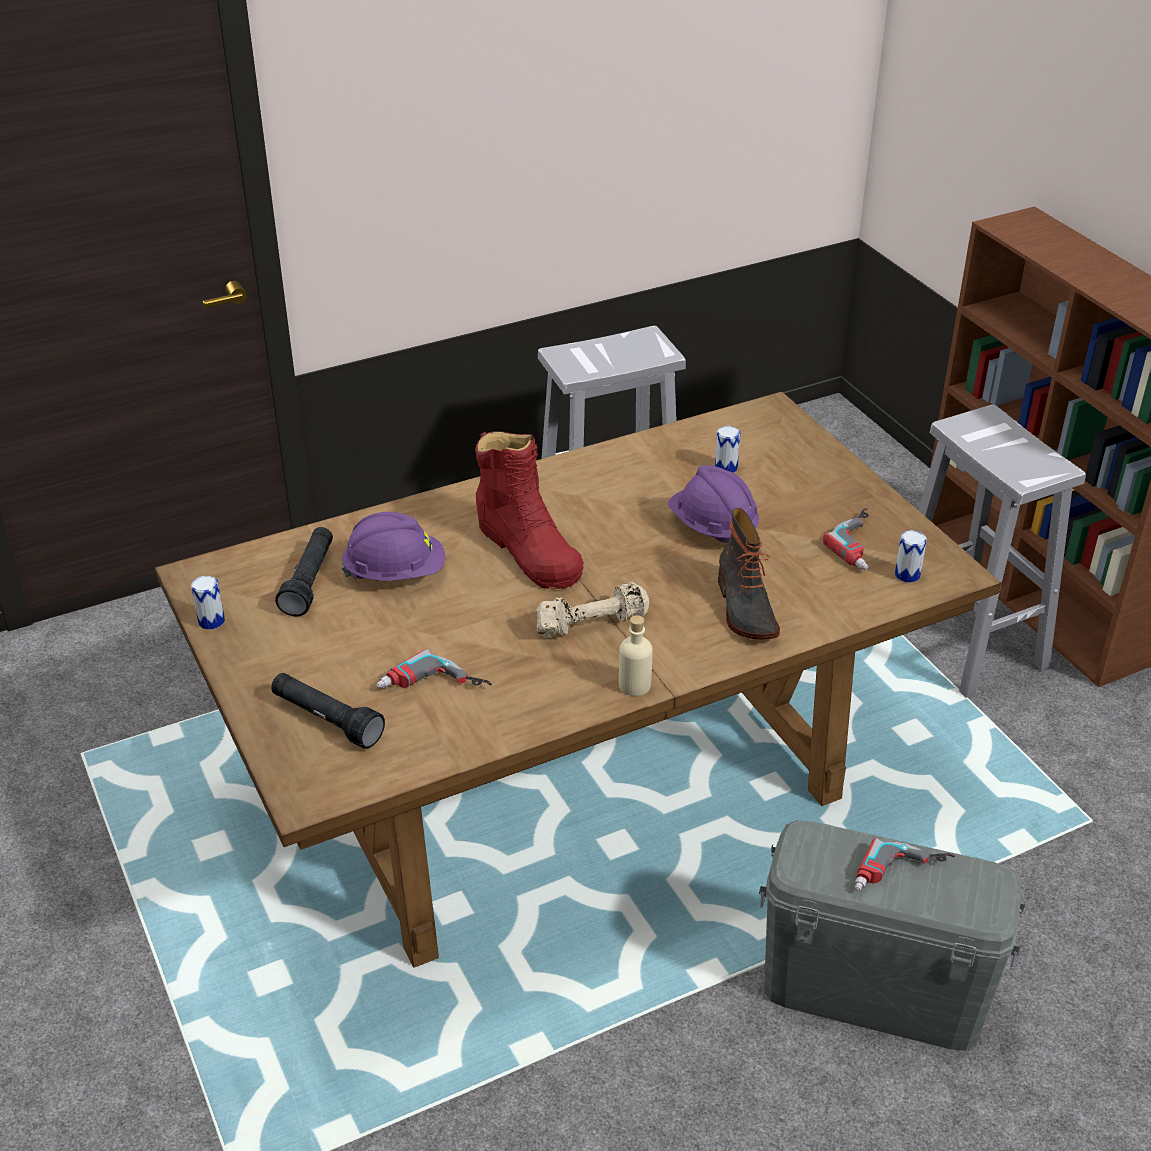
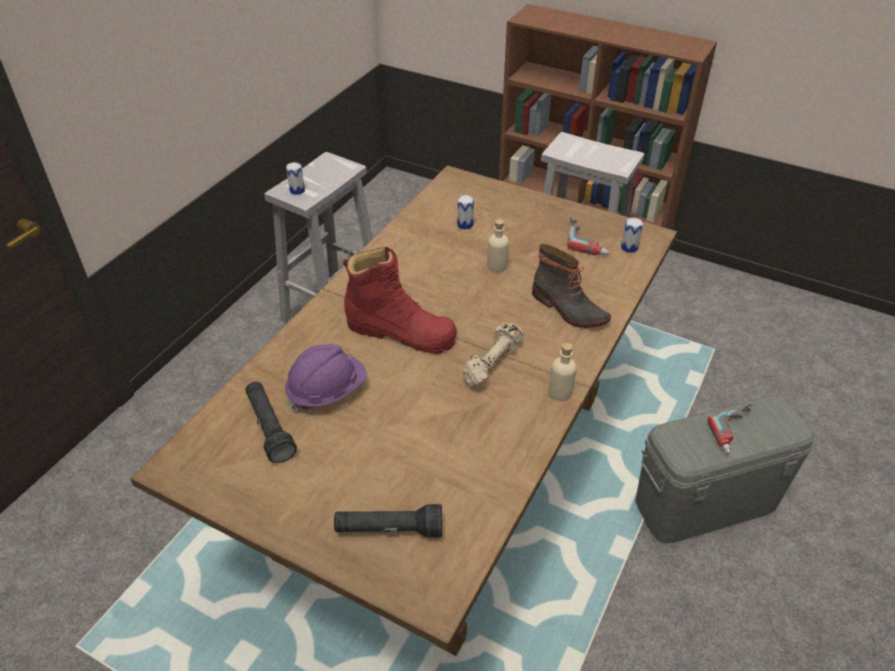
camera: 35 degrees left, 5 degrees up
can [191,576,225,630] -> can moved to [286,162,305,195]
power drill [377,649,492,688] -> none
purple hard hat [668,465,759,543] -> beige bottle [487,219,509,272]

